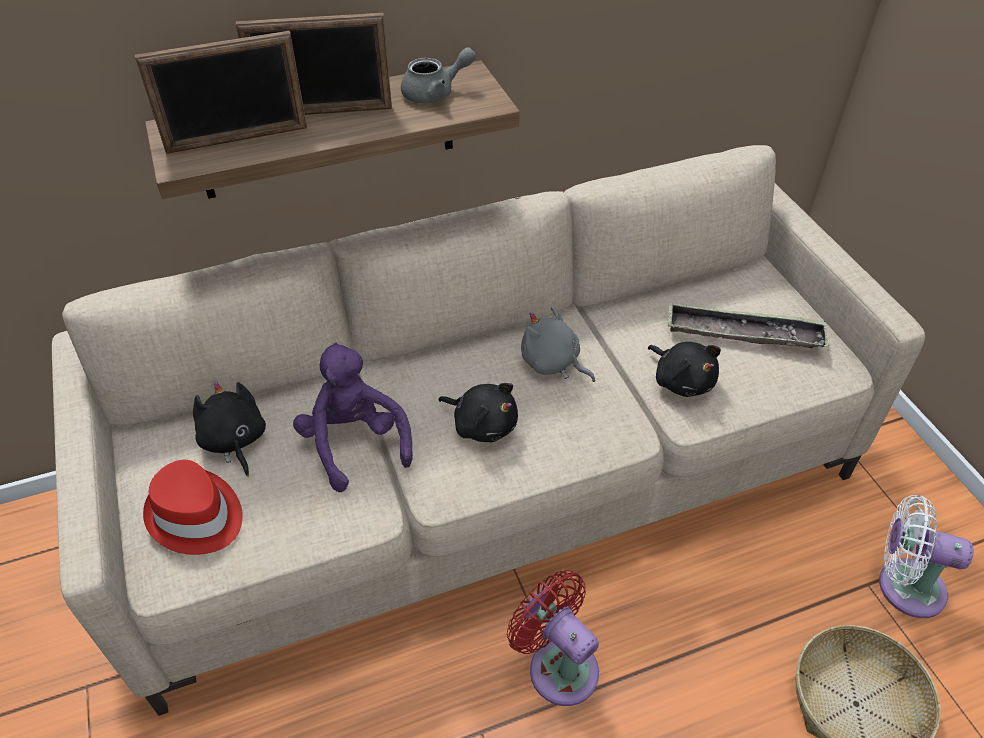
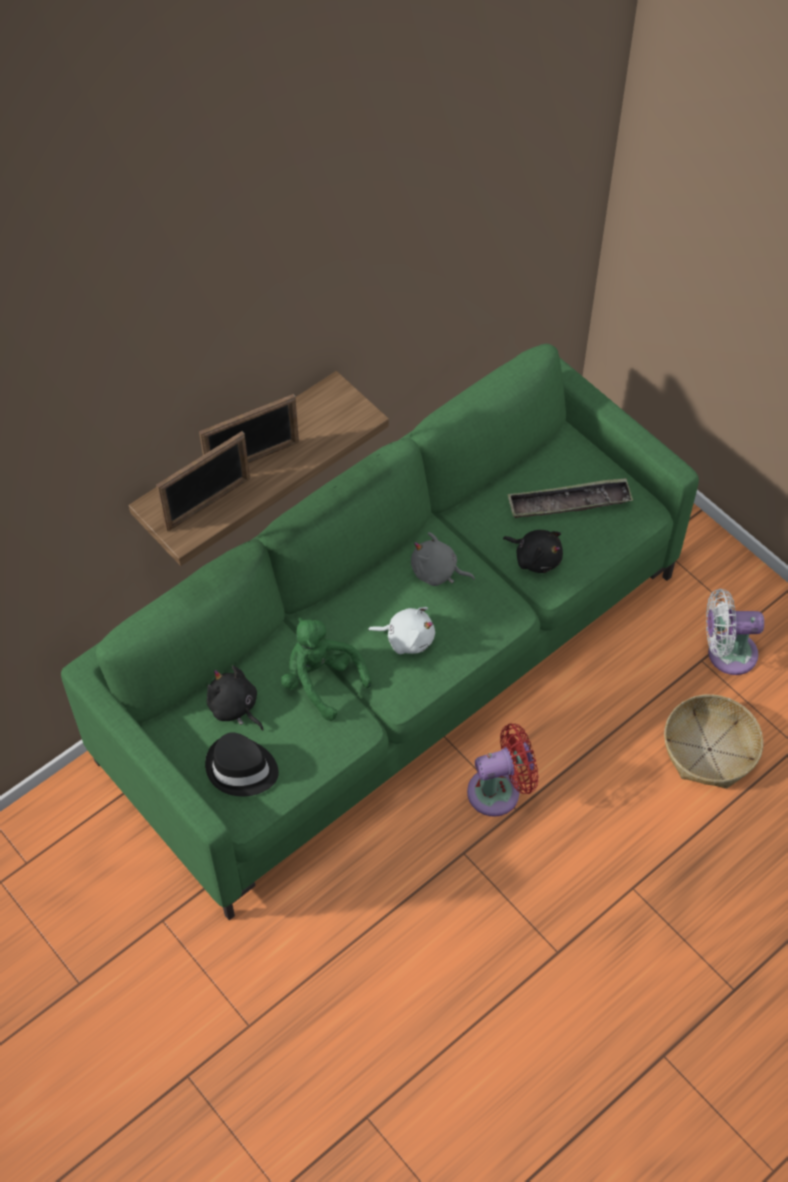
camera: 20 degrees left, 10 degrees up
beige sofa [52,145,925,716] -> green sofa [61,344,699,920]
red hat [143,460,243,555] -> black hat [205,732,279,797]
purple plush toy [293,343,413,492] -> green plush toy [281,618,371,721]
grey teapot [401,47,476,103] -> none
black plush toy [438,383,518,442] -> white plush toy [368,607,435,654]
red fan [507,570,599,706] -> red fan turned 135 degrees clockwise [467,723,538,817]

